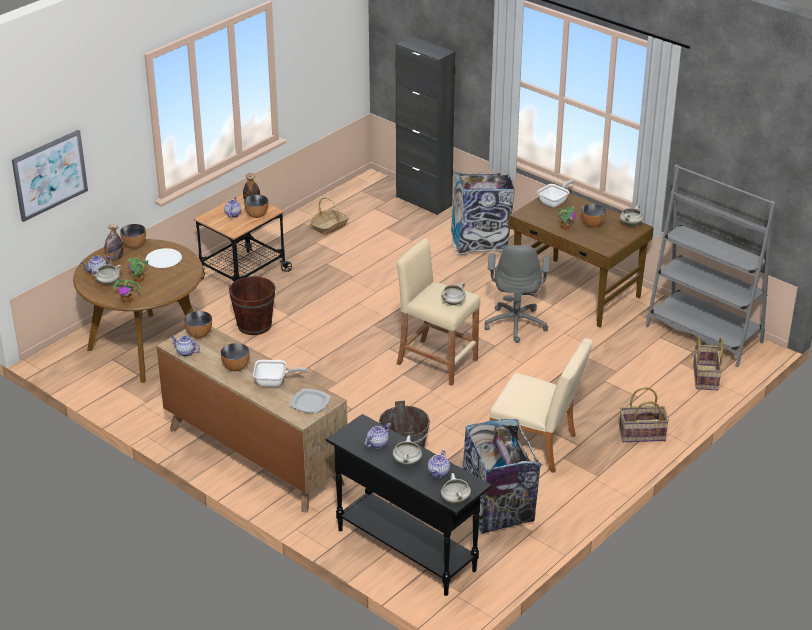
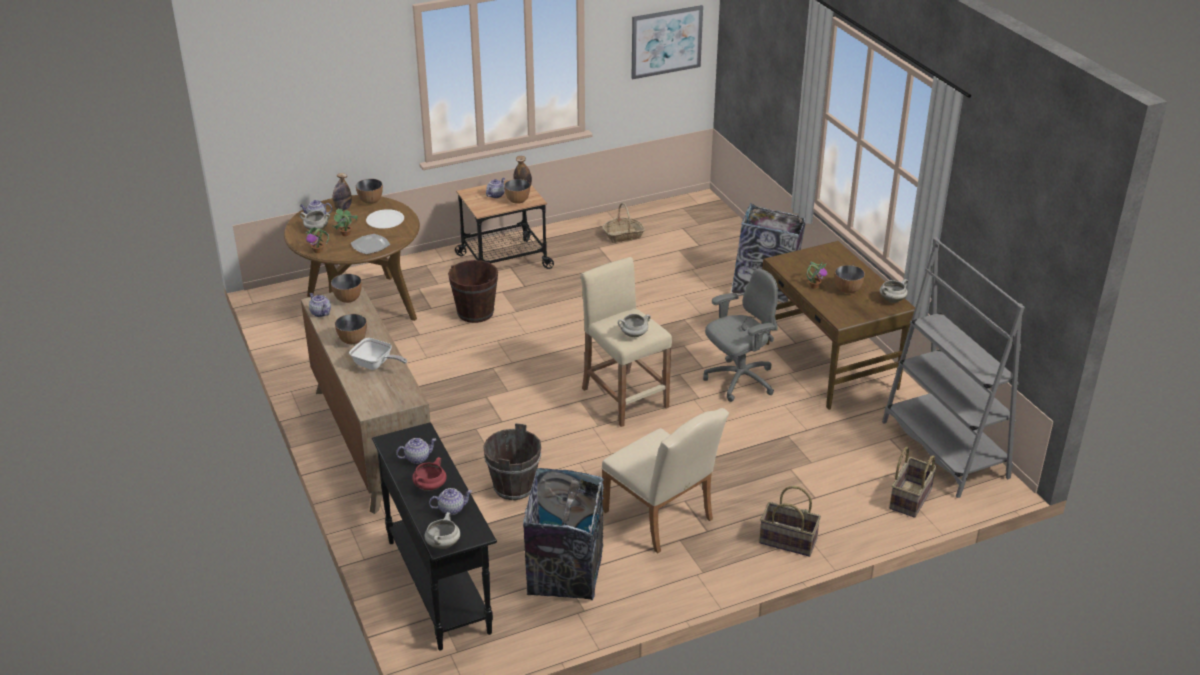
camera: 25 degrees right, 0 degrees up
picture [12,130,88,222] -> picture moved to [632,5,703,79]
plate [290,389,330,413] -> plate moved to [351,234,390,254]
white cooking pot [393,435,422,465] -> red cooking pot [412,457,447,491]
black cabinet [396,36,455,215] -> none
teapot [427,450,450,478] -> teapot turned 150 degrees counterclockwise [429,488,472,515]
grey office chair [484,245,550,343] -> grey office chair turned 150 degrees counterclockwise [703,269,778,402]
frying pan [537,180,574,208] -> none

